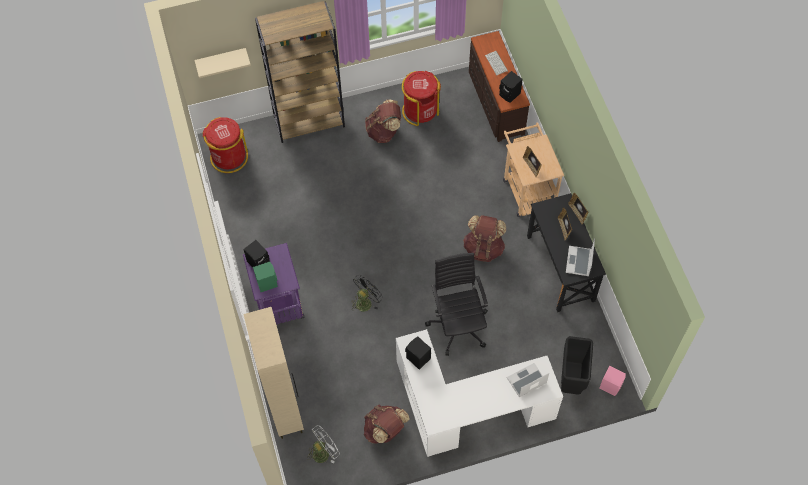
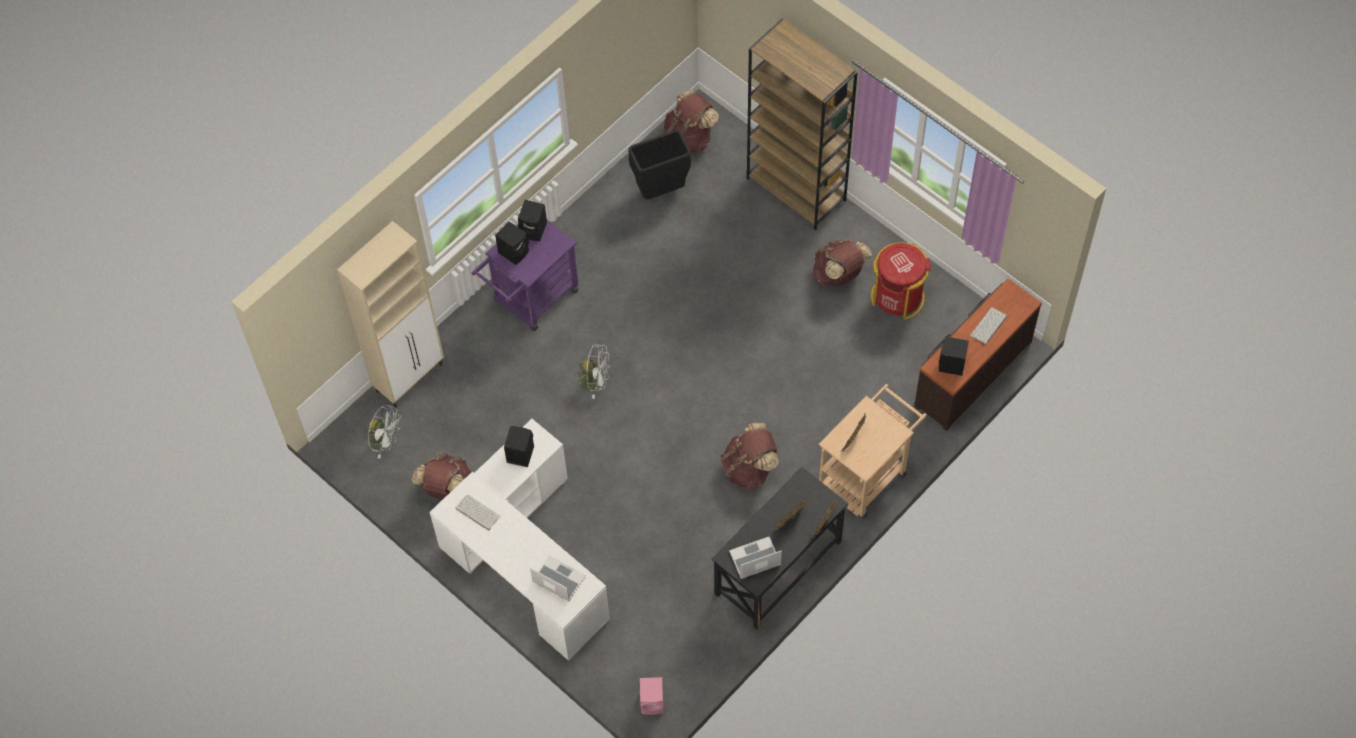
camera: 60 degrees right, 0 degrees up
beige shelf [194,48,251,78] -> none
red trash can [203,117,248,173] -> brown backpack [663,90,719,153]
green speaker [253,261,278,292] -> black speaker [495,221,529,265]
black fan [351,275,383,312] -> white fan [575,344,610,399]
black office chair [425,253,488,356] -> none
black trash can [561,336,593,395] -> black trash can moved to [628,130,691,200]
none -> keyboard [455,495,500,531]

